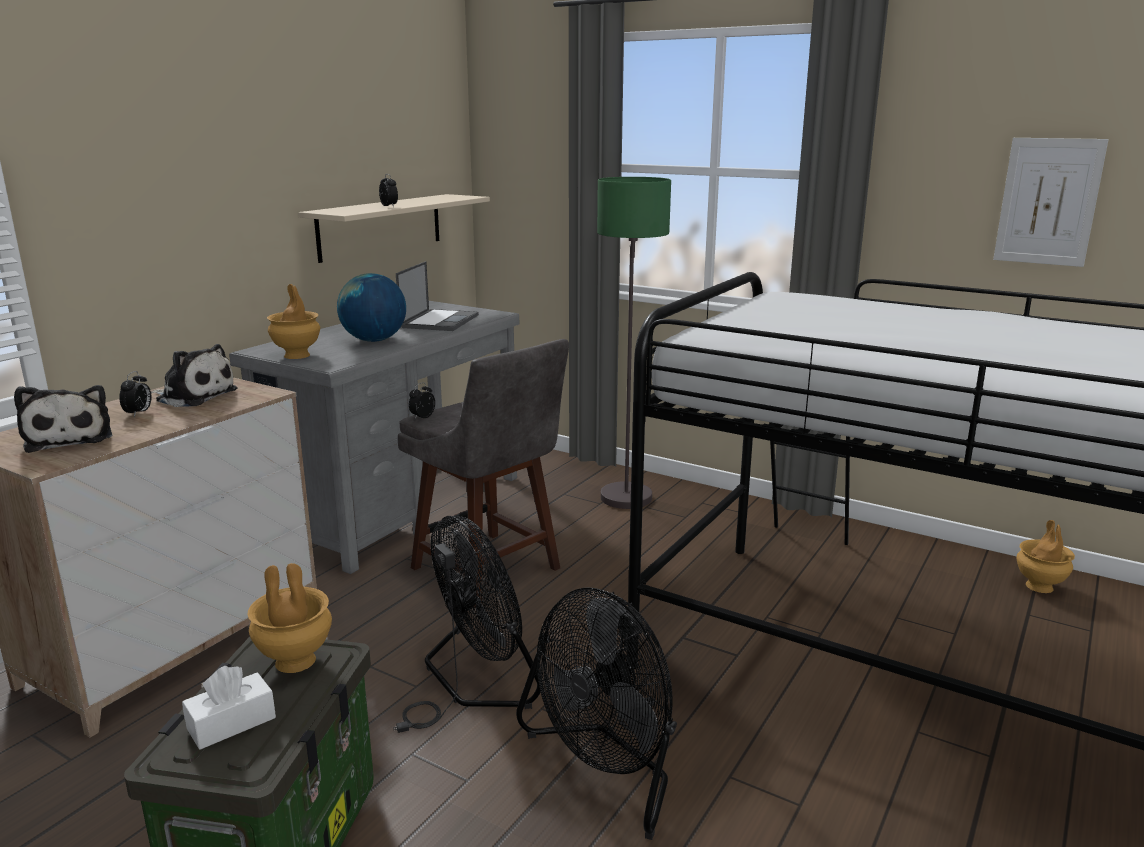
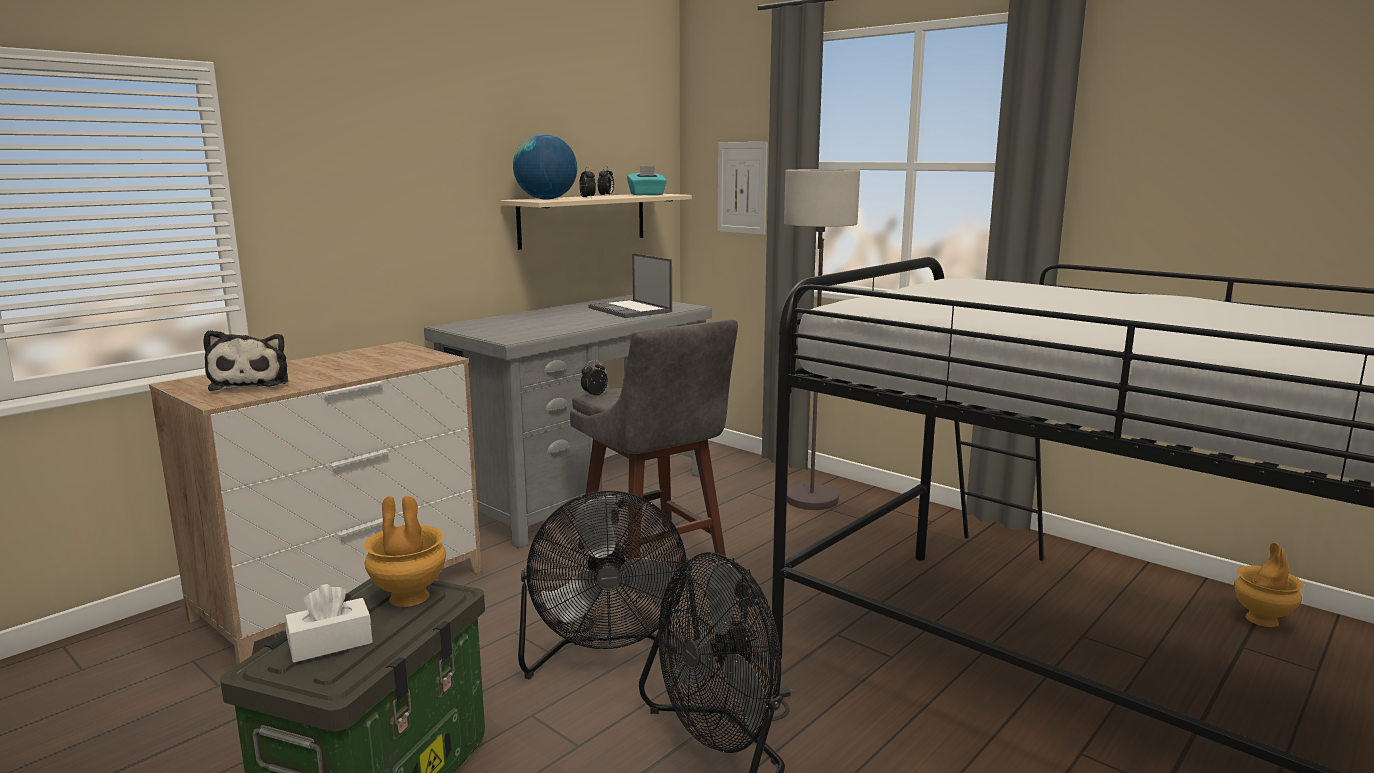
camera: 10 degrees right, 5 degrees down
alarm clock [119,371,151,417] -> alarm clock moved to [597,166,614,196]
plush toy [151,344,238,407] -> none
brown vase [267,284,320,359] -> none
globe [337,273,406,342] -> globe moved to [513,134,577,200]
black fan [393,516,541,733] -> black fan turned 105 degrees clockwise [518,491,700,680]
laptop [396,261,479,331] -> laptop turned 120 degrees clockwise [588,253,672,318]
green floor lamp [597,177,671,509] -> grey floor lamp [784,169,860,510]
picture [993,138,1109,267] -> picture moved to [718,142,768,235]
none -> turquoise tissue box [627,166,667,195]

